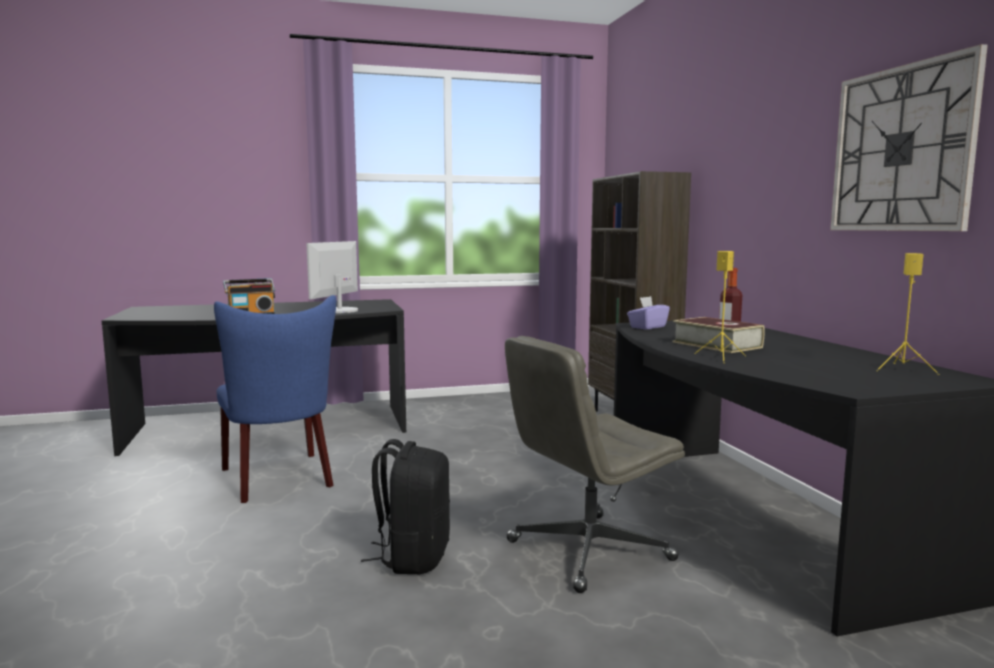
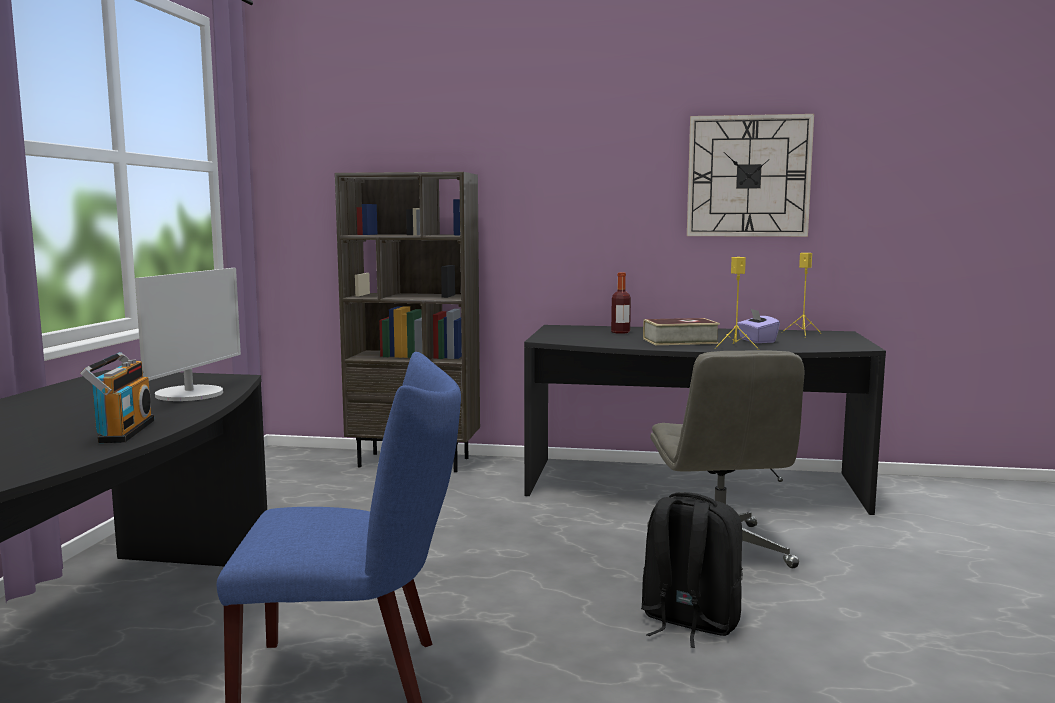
camera: 65 degrees left, 0 degrees up
monitor [306,241,358,313] -> monitor turned 120 degrees counterclockwise [135,268,241,401]
purple tissue box [627,296,670,330] -> purple tissue box moved to [737,308,780,343]

